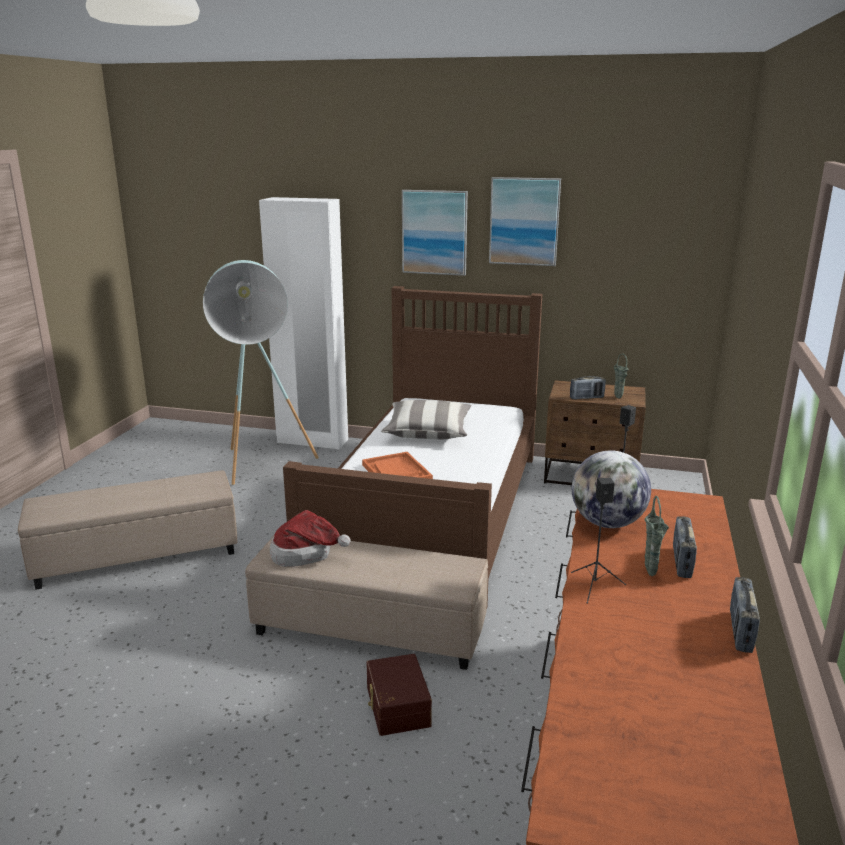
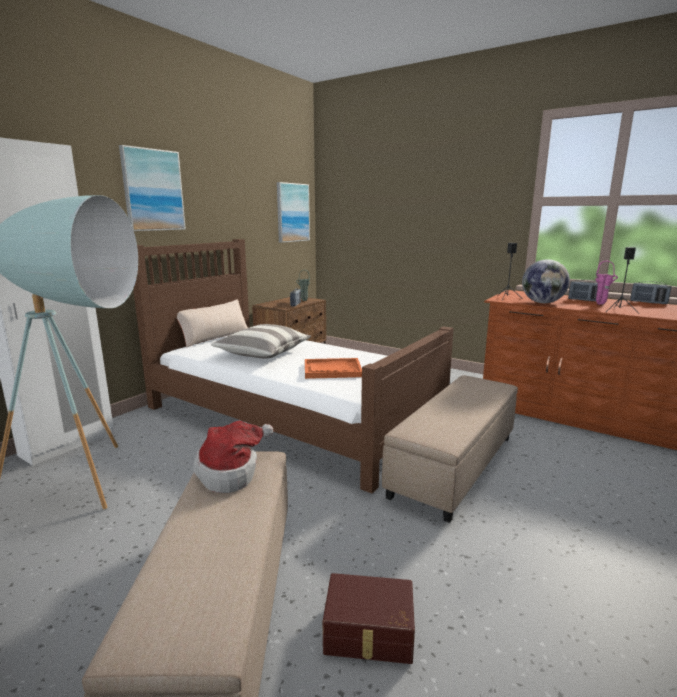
camera: 70 degrees left, 5 degrees down
hat [270,510,351,567] -> hat moved to [193,420,273,493]
brown storage box [366,654,432,736] -> brown storage box moved to [323,573,415,664]
picture [489,177,561,266] -> picture moved to [277,182,310,243]
green vase [644,496,669,576] -> pink vase [595,261,618,305]
none -> beige pillow [177,299,248,347]

